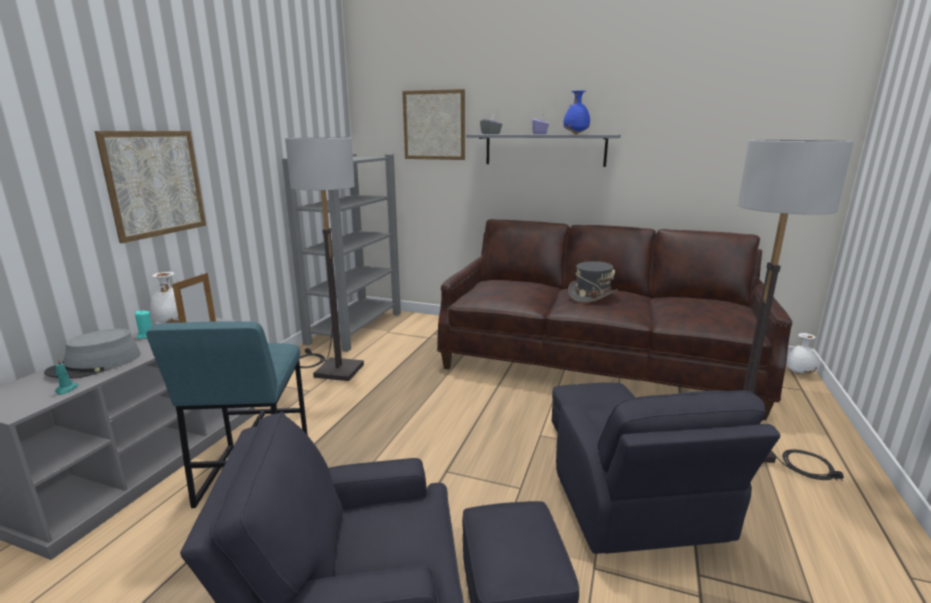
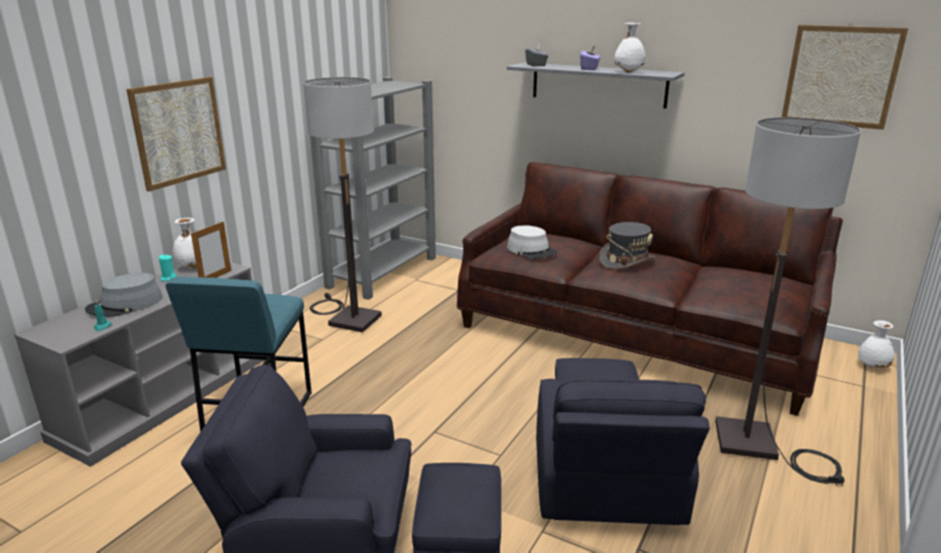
camera: 10 degrees right, 5 degrees up
picture [402,88,465,160] -> picture moved to [782,25,908,130]
blue vase [563,91,590,134] -> white vase [614,23,645,73]
none -> grey hat [507,225,557,259]

